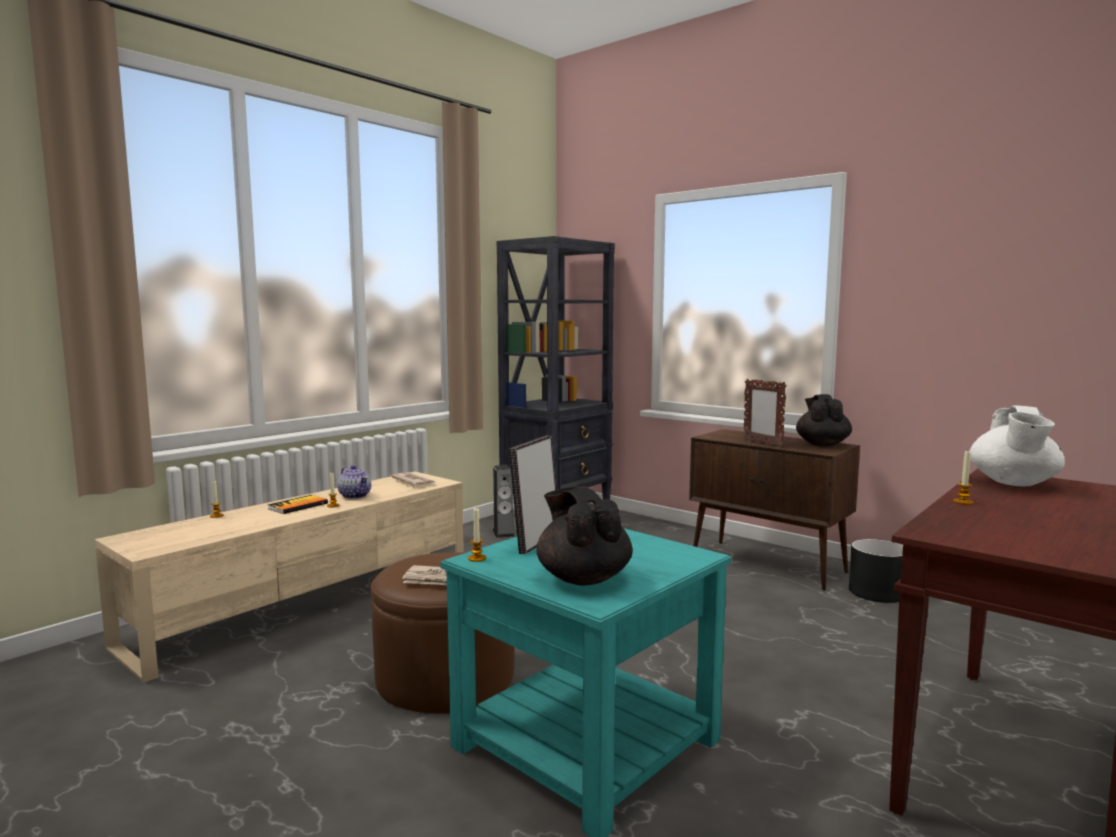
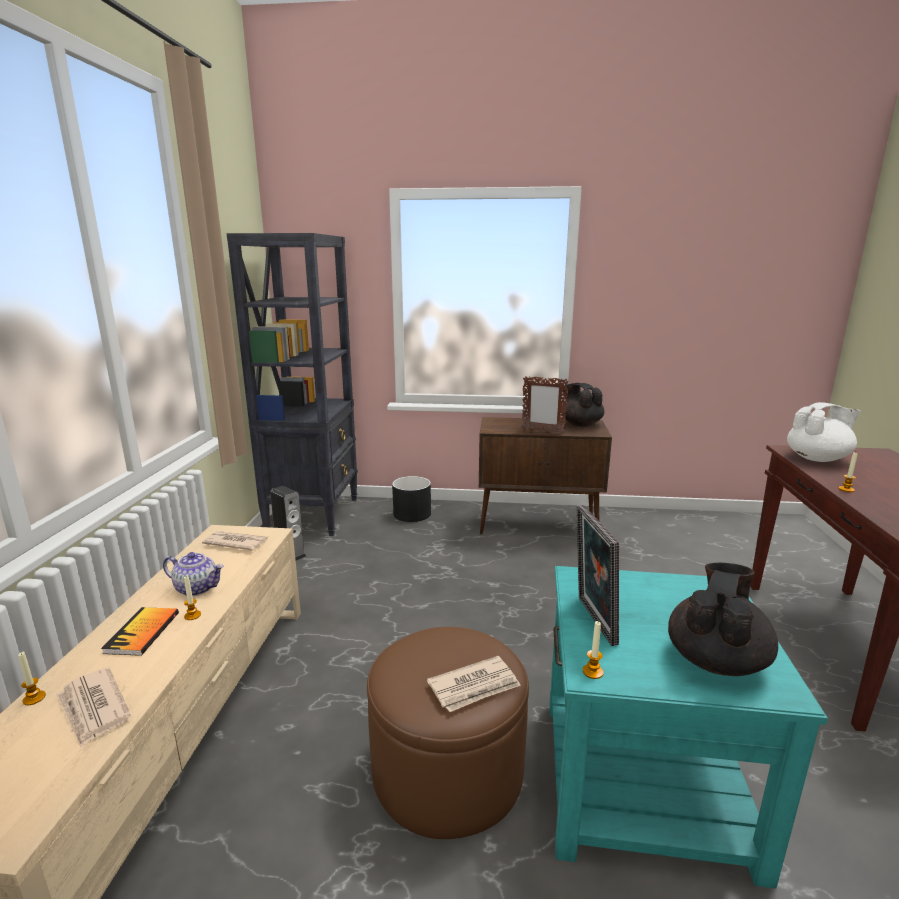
camera: 35 degrees left, 10 degrees up
black teapot [536,486,633,586] -> black teapot turned 90 degrees clockwise [668,563,778,676]
black planter [849,539,903,603] -> black planter moved to [392,476,431,522]
white teapot [969,405,1065,486] -> white teapot turned 90 degrees counterclockwise [787,402,861,462]
none -> newspaper [56,667,131,747]

